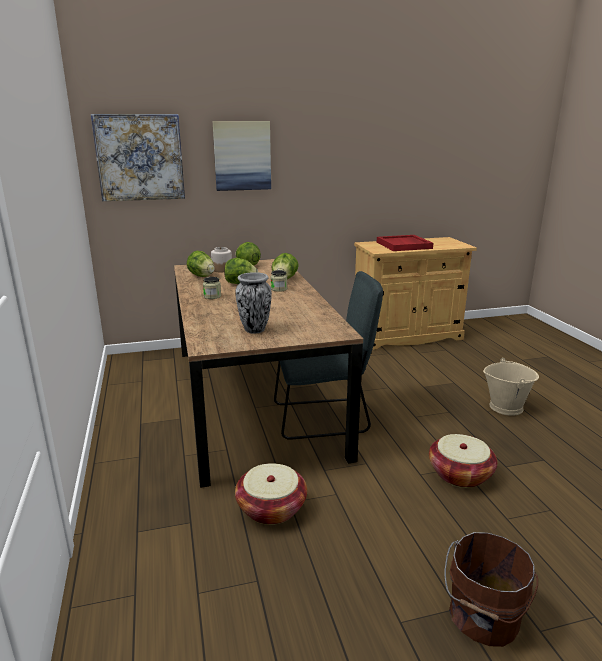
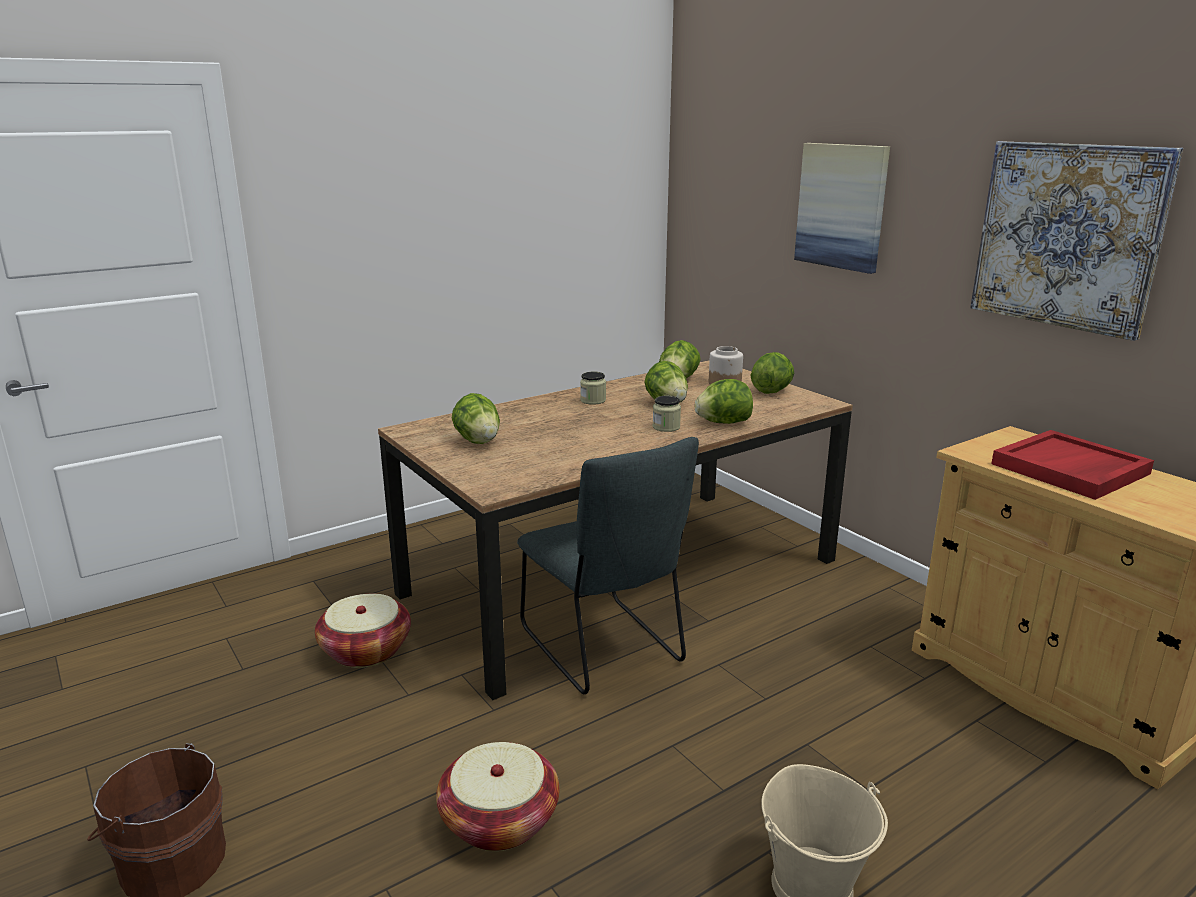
camera: 70 degrees right, 0 degrees up
picture [91,114,185,201] -> picture moved to [970,141,1183,341]
vase [235,272,272,333] -> lettuce [452,393,500,444]

